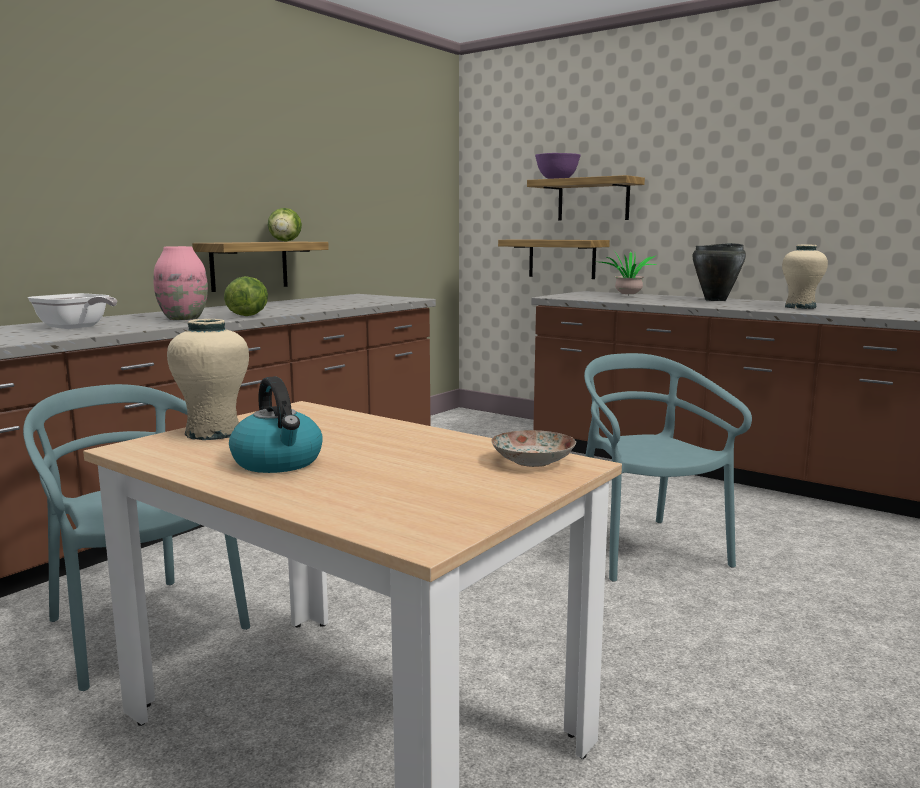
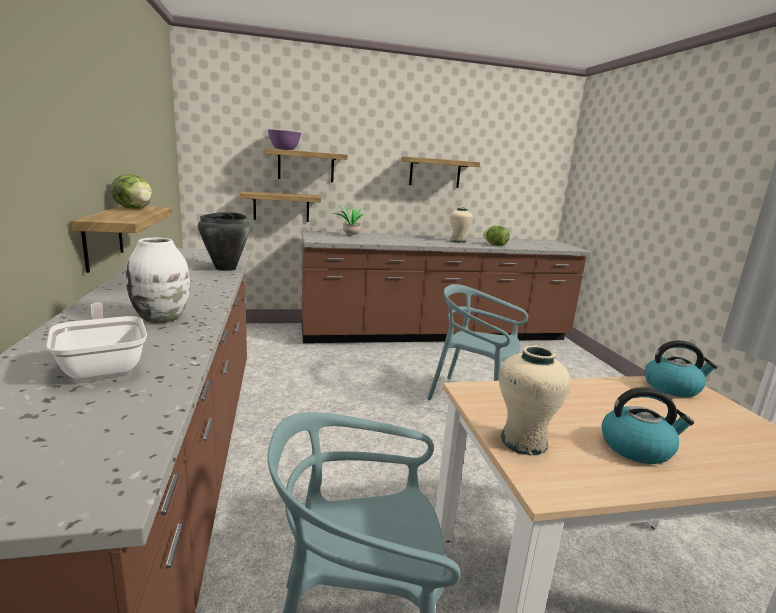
camera: 50 degrees left, 5 degrees up
frying pan [28,293,117,329] -> frying pan turned 105 degrees counterclockwise [46,303,147,380]
pink vase [154,246,208,320] -> white vase [126,238,190,323]
lettuce [224,276,268,316] -> lettuce moved to [483,226,510,246]
plate [491,430,576,467] -> kettle [645,340,717,397]
black cooking pot [692,243,746,301] -> black cooking pot moved to [198,212,250,271]
none -> shelf [401,157,480,188]

